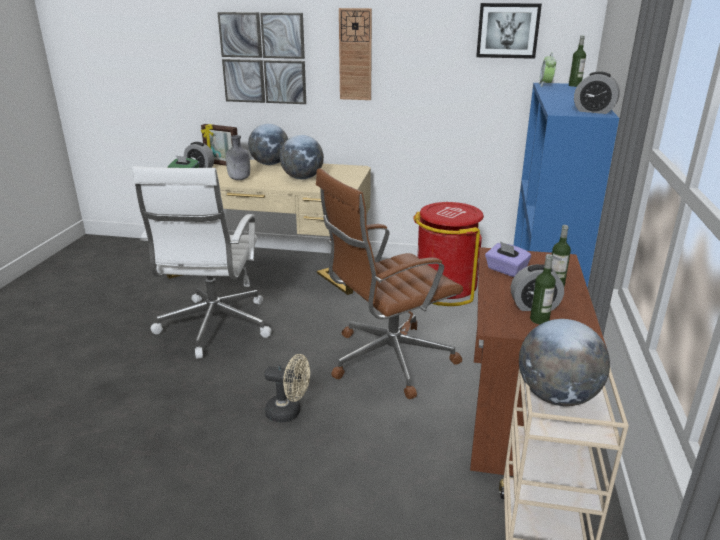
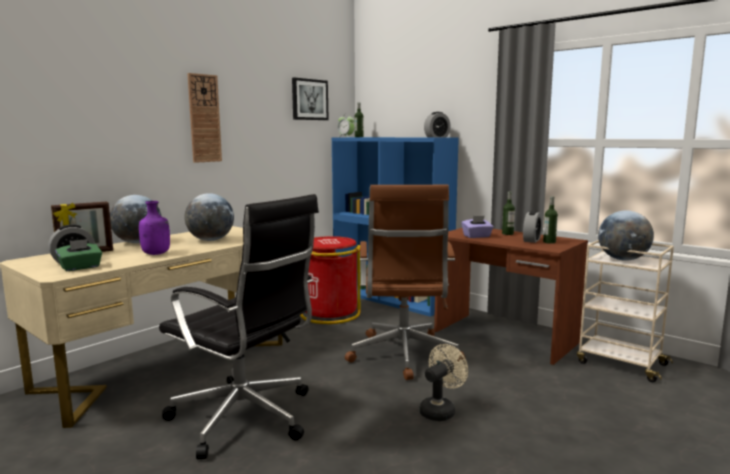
camera: 60 degrees left, 15 degrees down
white office chair [132,166,272,359] -> black office chair [159,194,319,459]
picture [217,12,306,104] -> none
grey bottle [226,135,250,180] -> purple bottle [139,201,170,255]

